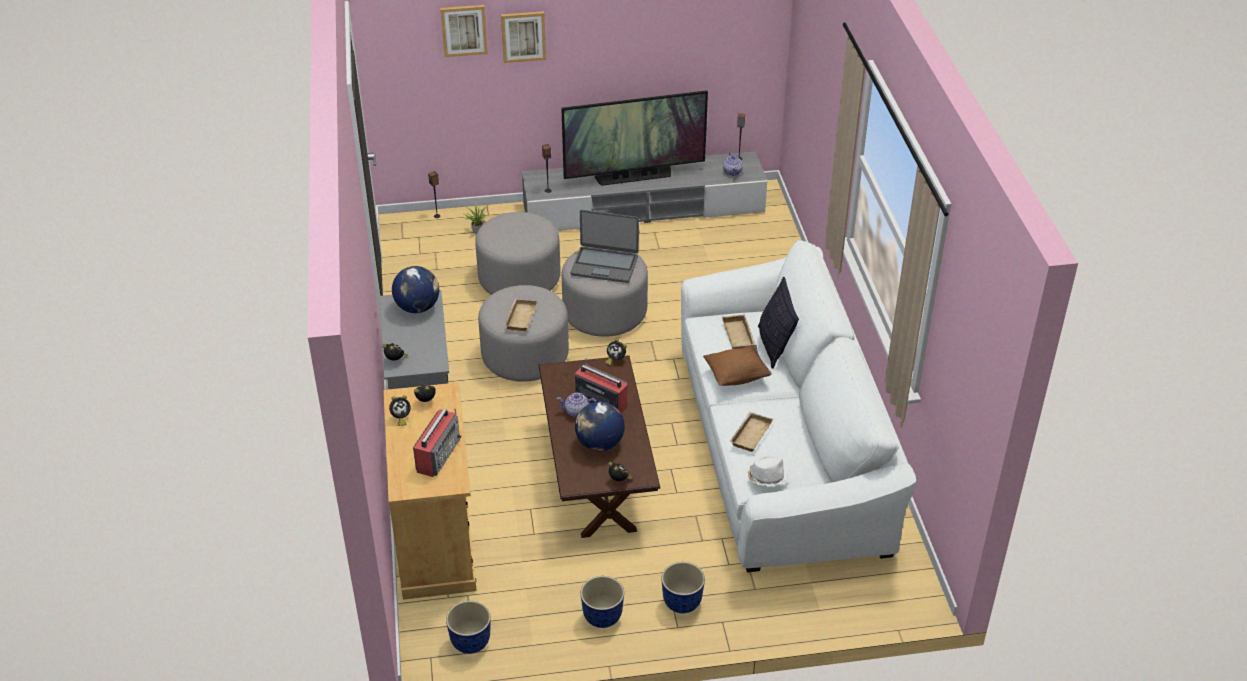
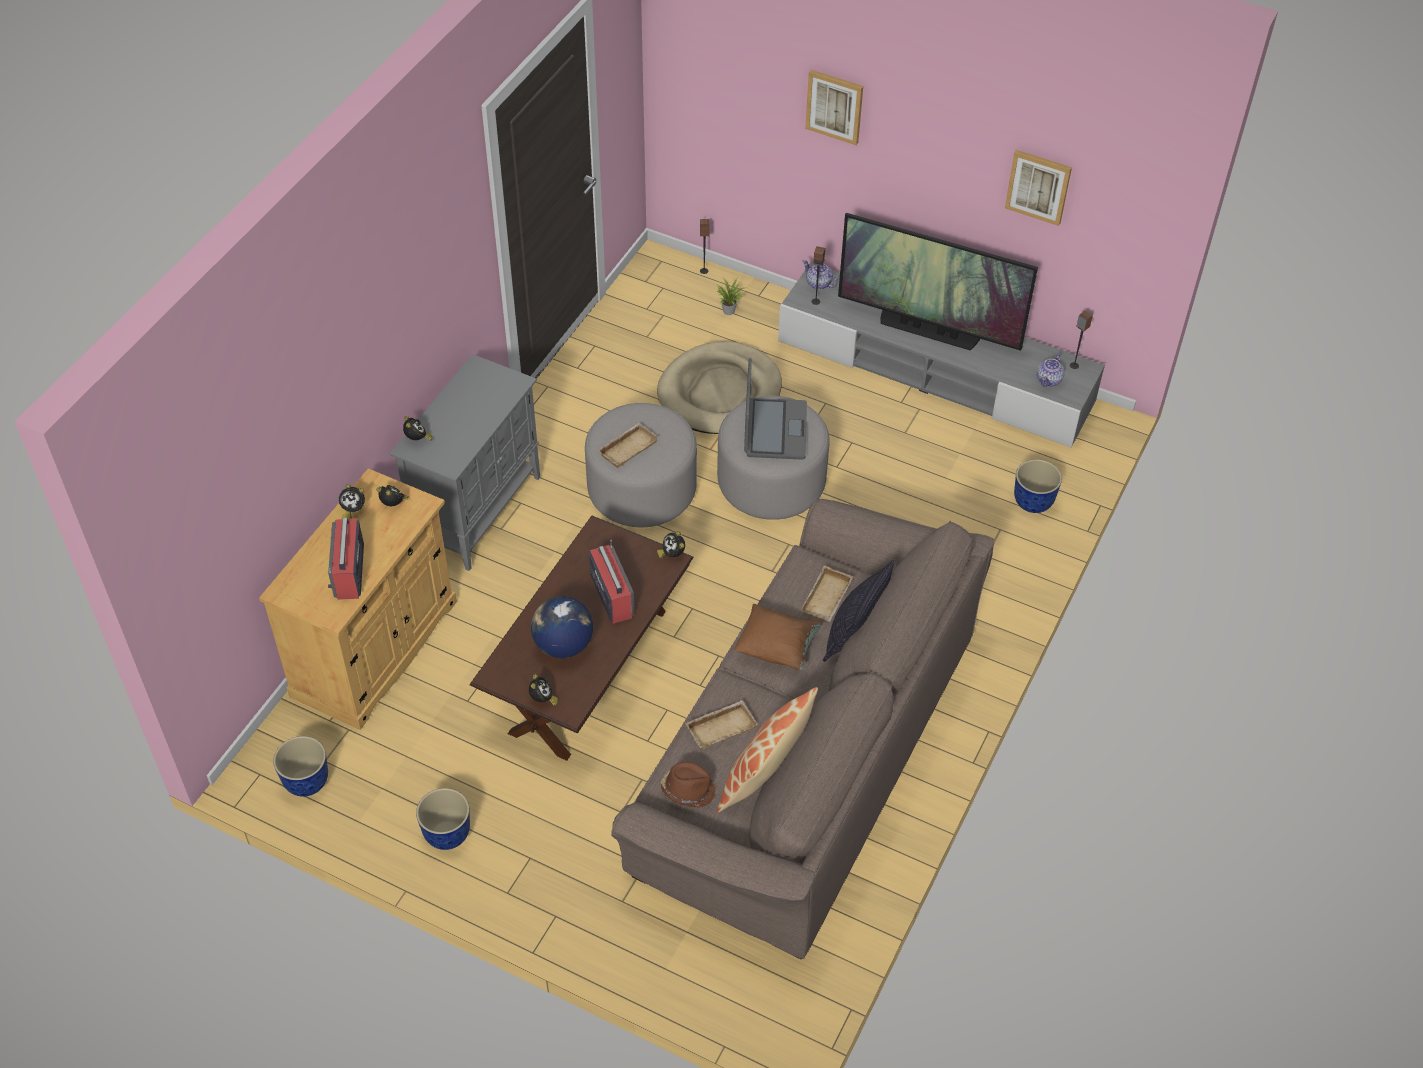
camera: 35 degrees right, 10 degrees up
globe [392,266,439,313] -> none
radio [413,409,461,477] -> radio turned 120 degrees clockwise [328,518,364,600]
picture [440,5,488,57] -> picture moved to [1005,150,1072,226]
grey ottoman [475,212,561,295] -> beige dog bed [657,341,782,434]
teapot [556,393,597,418] -> teapot moved to [803,260,838,290]
laptop [570,210,639,283] -> laptop turned 135 degrees counterclockwise [744,358,807,460]
planter [662,562,705,613] -> planter moved to [1014,459,1062,513]
white sofa [681,240,916,573] -> brown sofa [611,498,994,959]
white hat [748,454,789,487] -> brown hat [661,762,716,808]
none -> pillow [717,687,818,812]

